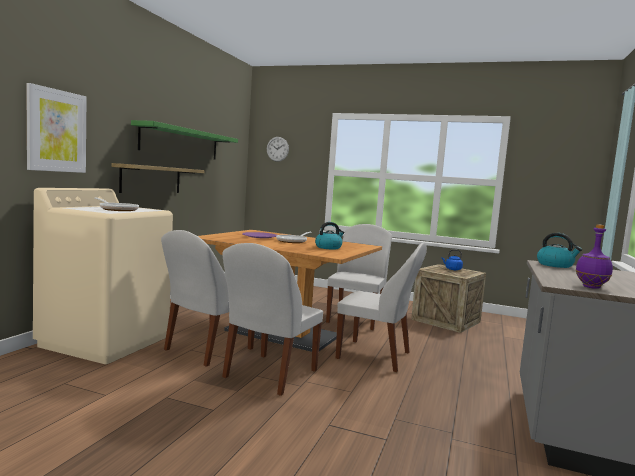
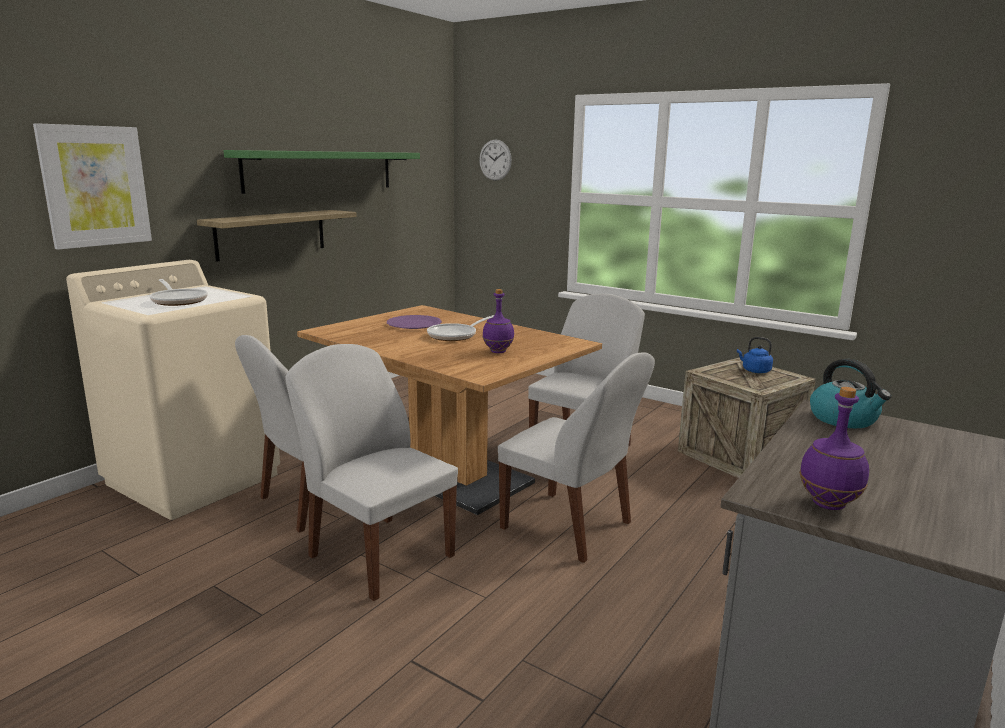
camera: 15 degrees right, 10 degrees up
white chair [222,243,323,396] -> white chair turned 90 degrees clockwise [285,344,458,601]
kettle [315,222,344,249] -> purple bottle [483,289,514,353]

